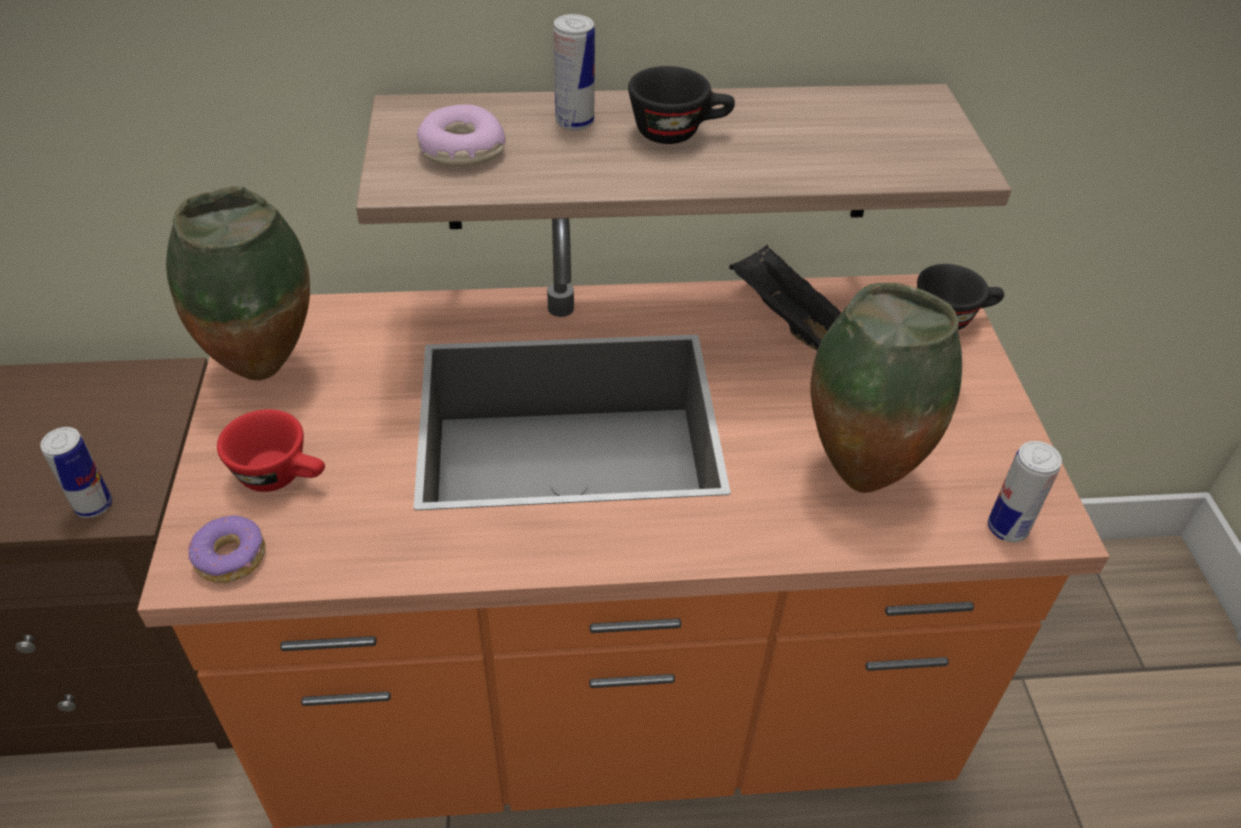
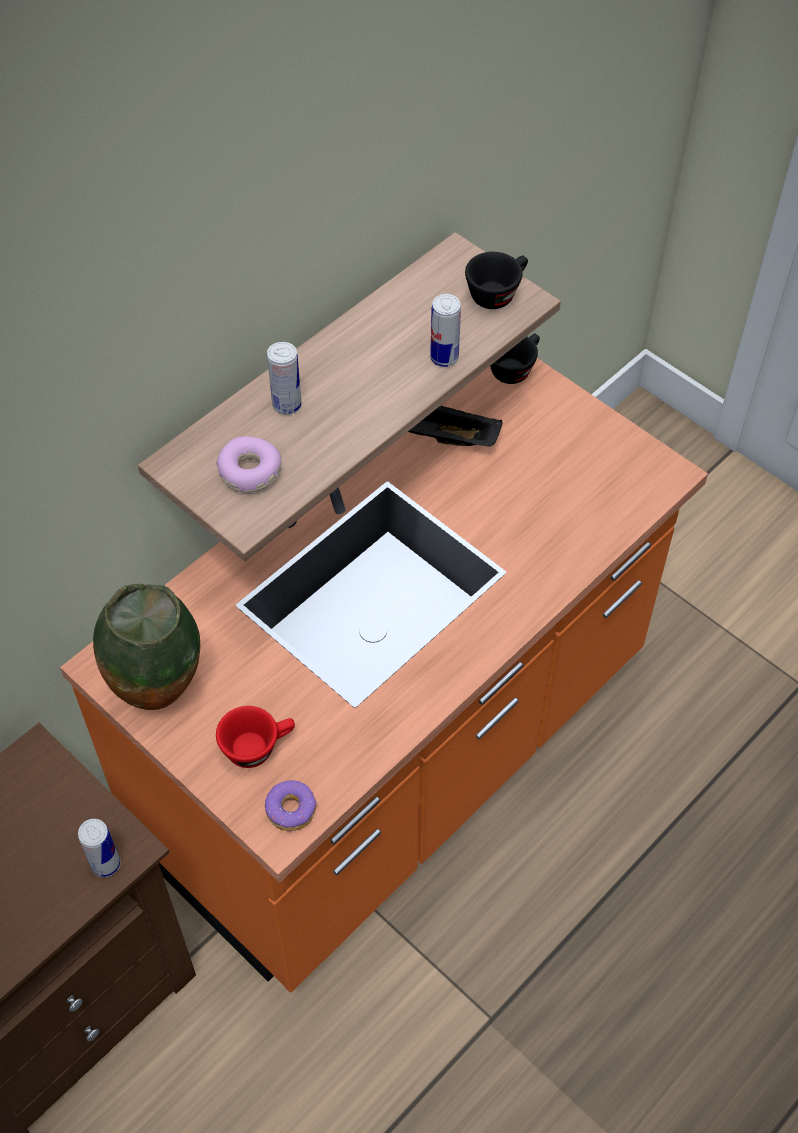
camera: 40 degrees left, 10 degrees up
black cup [628,66,735,144] -> black cup moved to [465,252,528,309]
vase [810,283,962,493] -> none
can [988,441,1062,542] -> can moved to [430,294,461,367]

